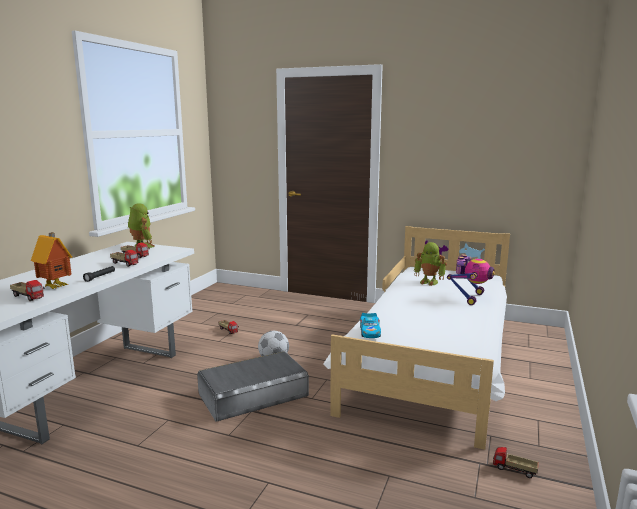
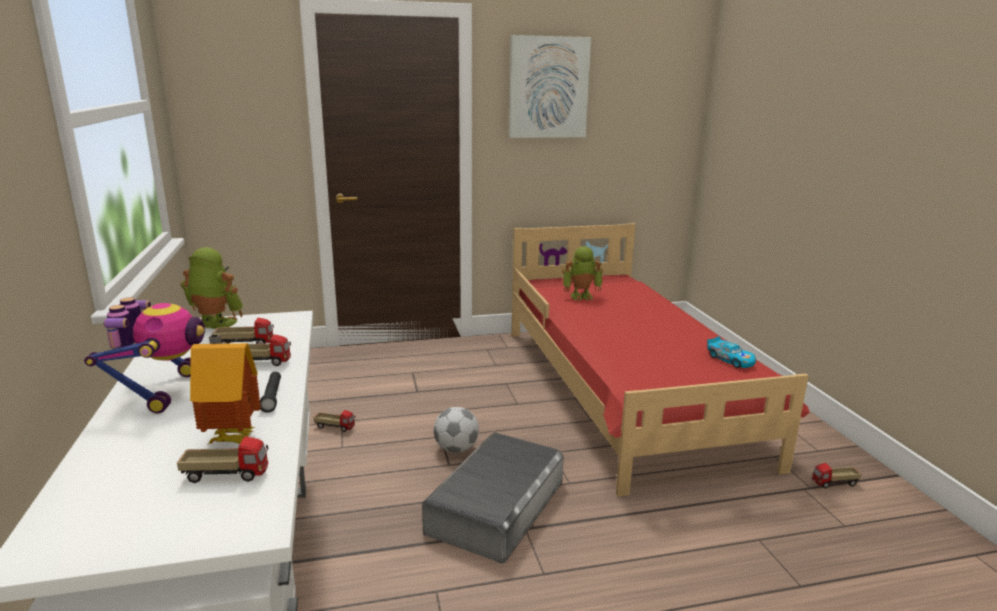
camera: 35 degrees left, 5 degrees up
white bed [323,226,510,450] -> red bed [511,223,810,497]
toy car [360,313,381,338] -> toy car moved to [707,336,756,368]
toy robot [447,254,495,305] -> toy robot moved to [84,297,205,414]
none -> picture [509,35,591,138]

